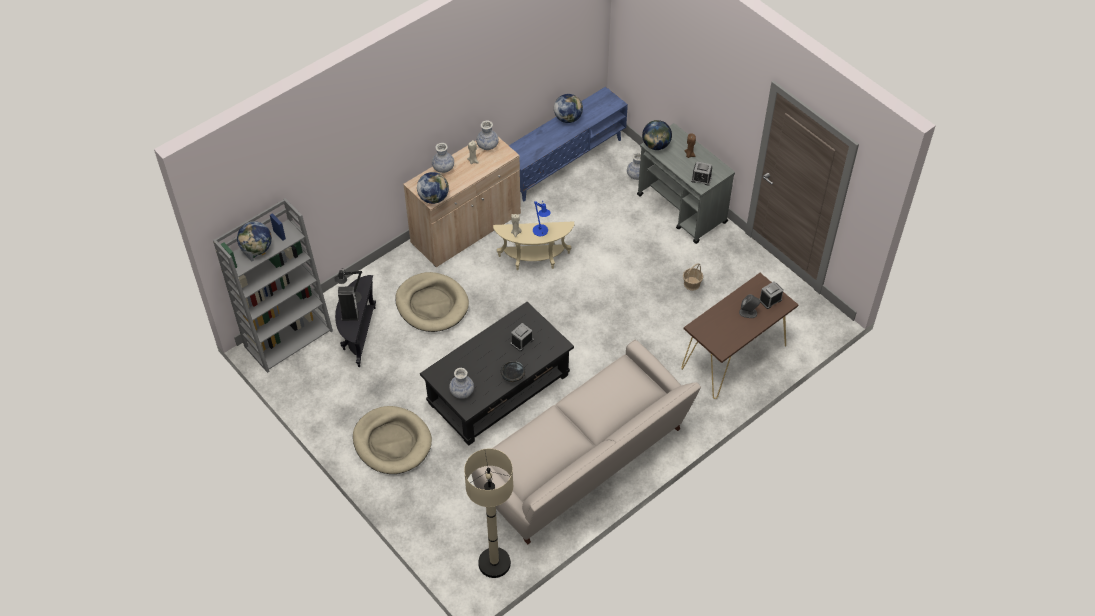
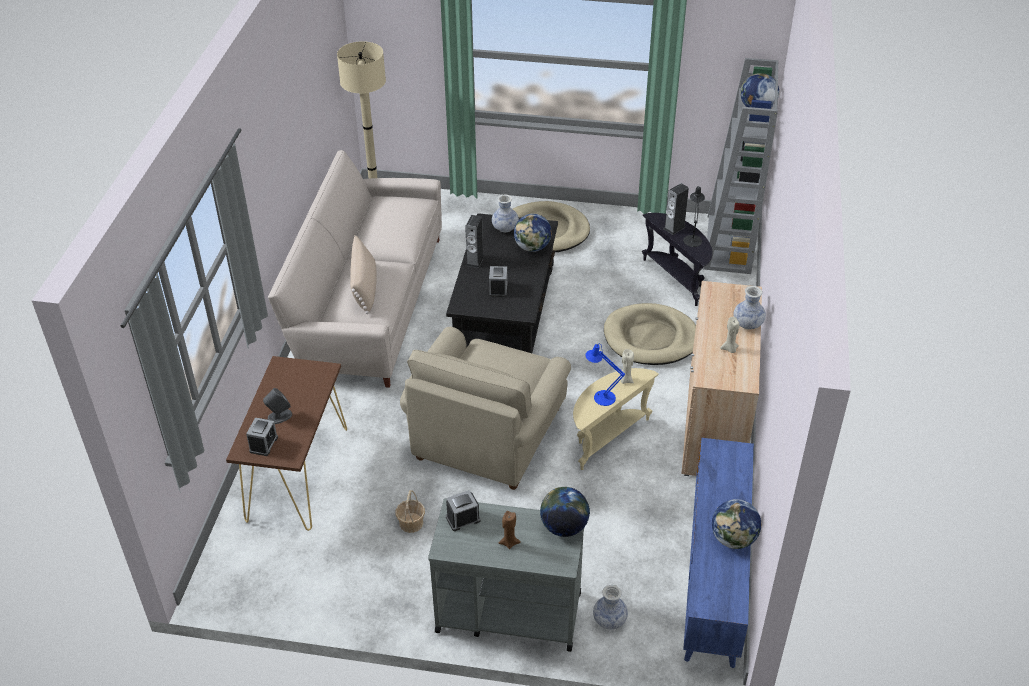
camera: 140 degrees right, 10 degrees down
globe [417,172,449,204] -> globe moved to [514,214,552,252]
vase [476,120,499,150] -> none
black bowl [501,361,525,382] -> speaker [465,215,484,268]
none -> beige pillow [350,235,377,314]
none -> beige armchair [400,327,571,490]

